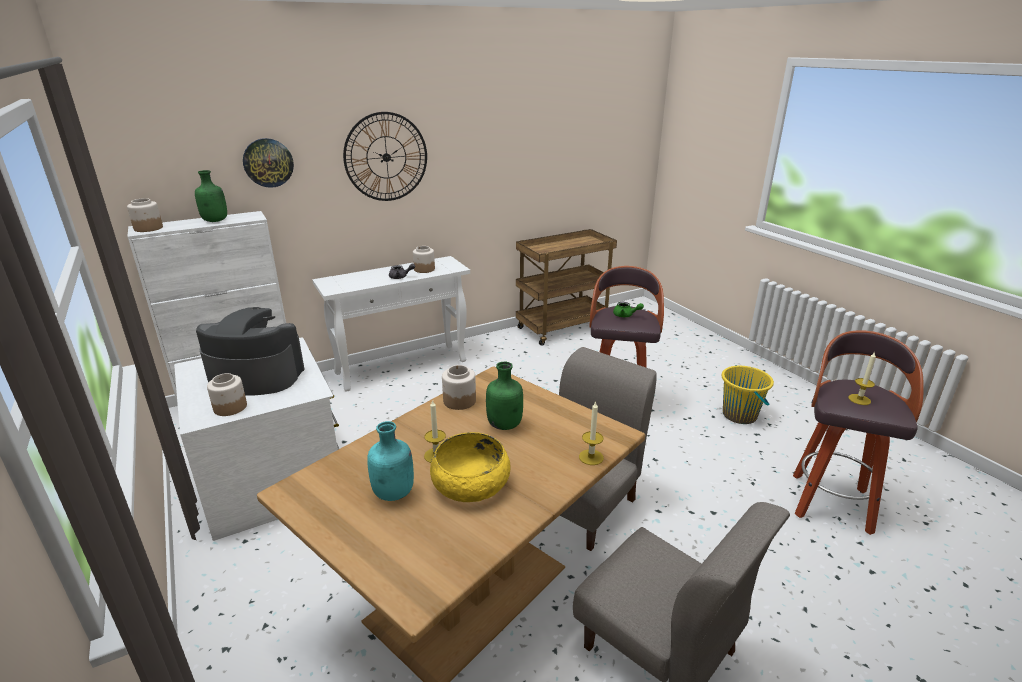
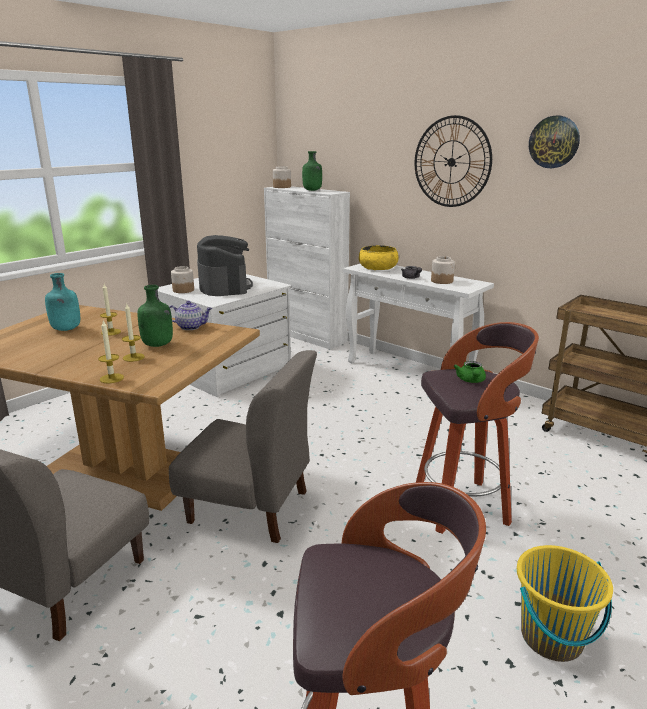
camera: 70 degrees right, 5 degrees down
wall clock [243,138,294,188] -> wall clock moved to [529,116,580,168]
yellow bowl [430,432,510,502] -> yellow bowl moved to [359,245,399,270]
jar [442,365,476,410] -> teapot [169,301,212,330]
candle [848,352,876,405] -> candle moved to [122,304,145,362]

